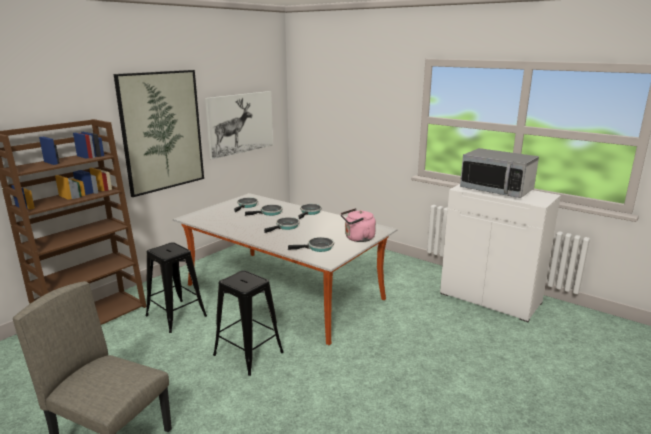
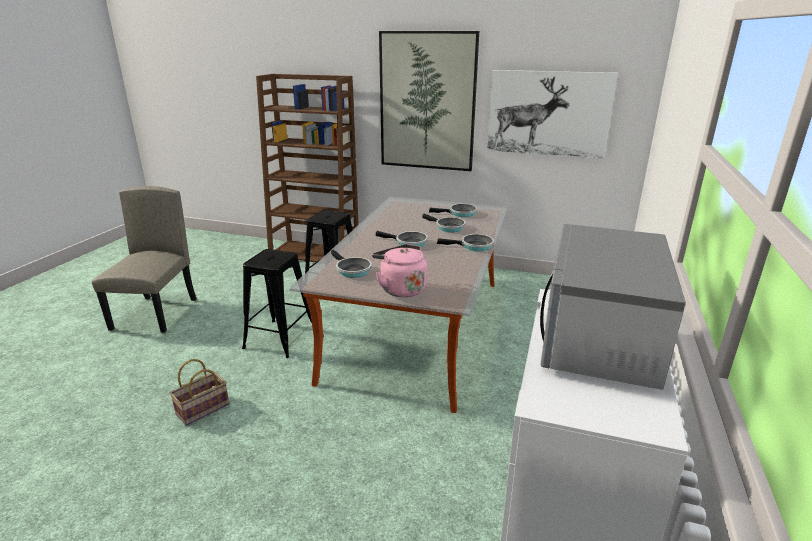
camera: 70 degrees right, 5 degrees up
none -> basket [170,359,229,426]

